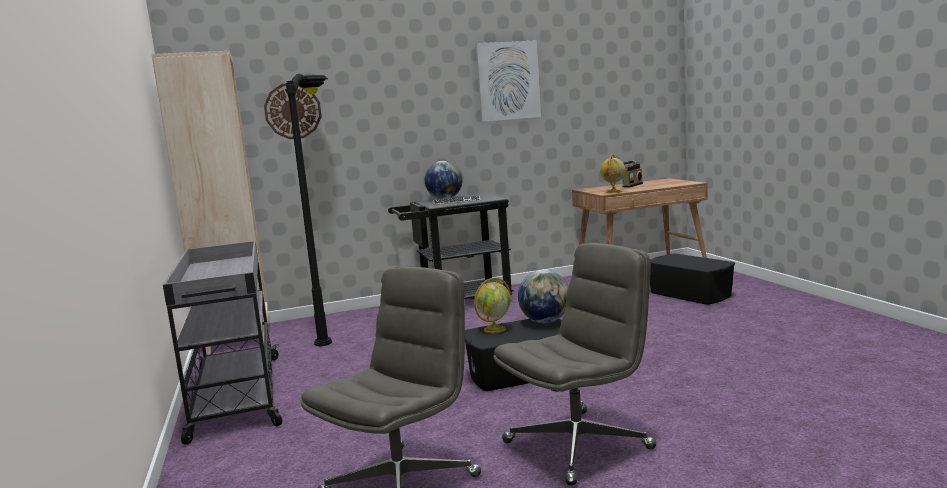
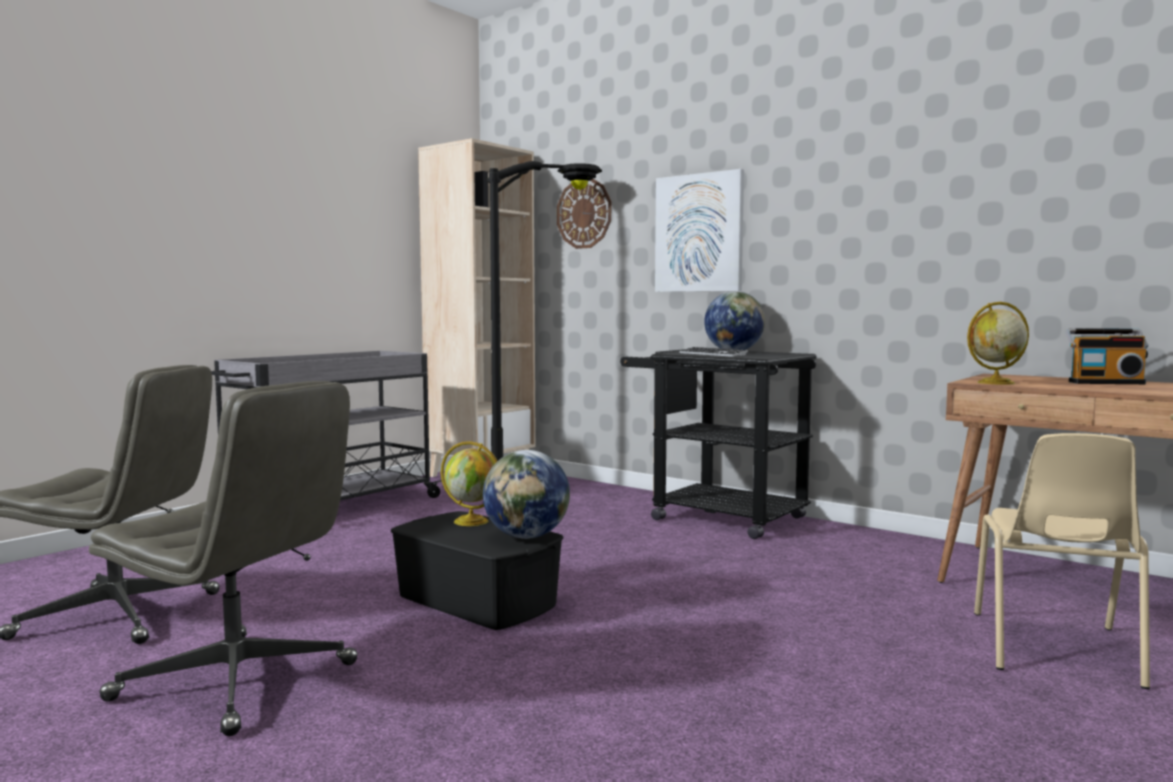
camera: 55 degrees right, 5 degrees down
picture [476,40,541,122] -> picture moved to [655,169,744,292]
black storage box [650,254,735,305] -> beige chair [974,433,1150,689]

